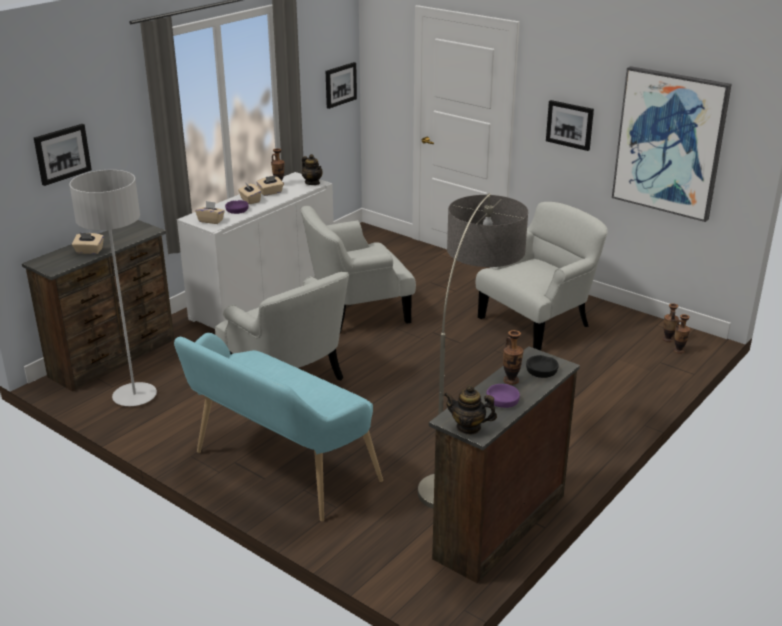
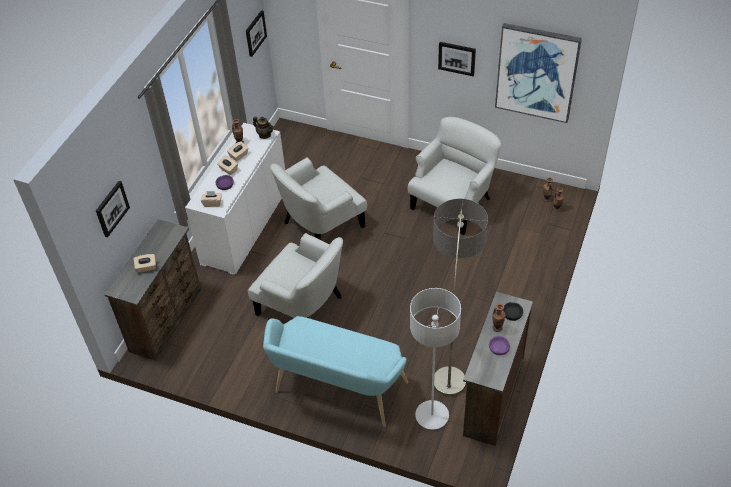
camera: 15 degrees left, 20 degrees up
grey floor lamp [69,170,157,406] -> grey floor lamp moved to [410,288,461,430]
teapot [444,385,497,435] -> none

